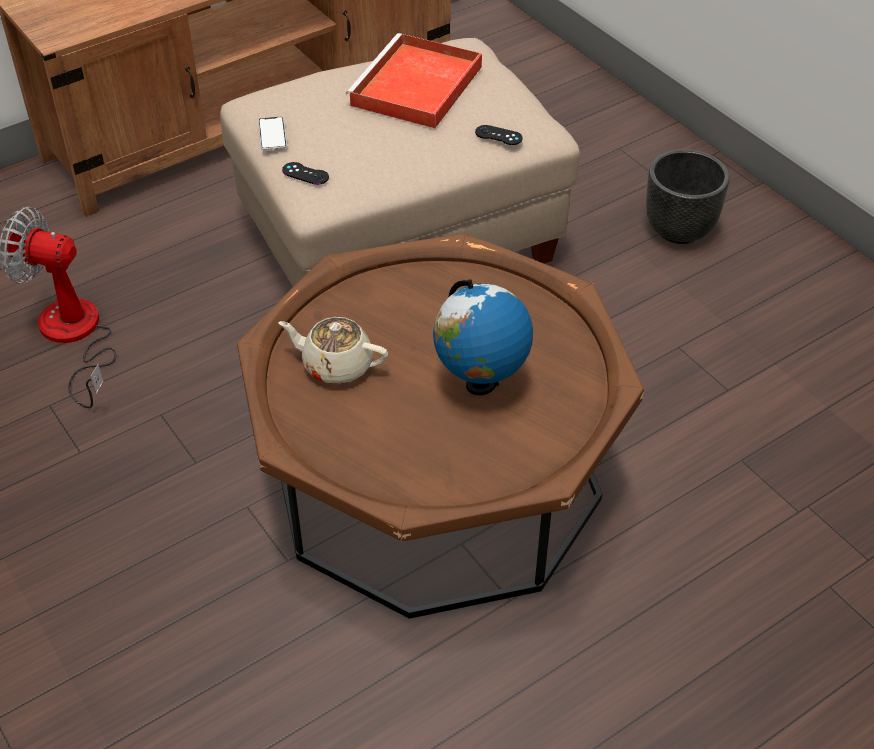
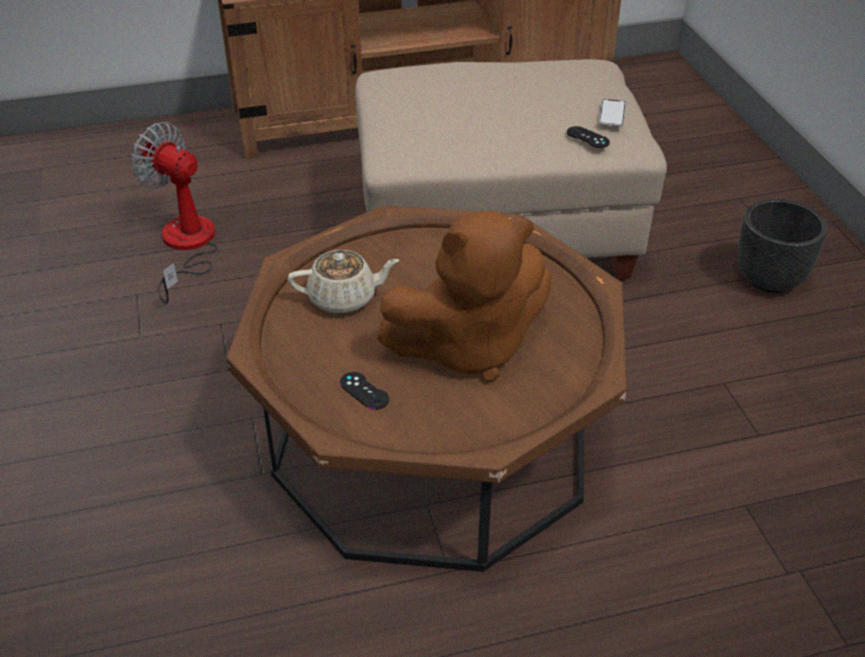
camera: 20 degrees right, 5 degrees down
phone [258,117,287,150] -> phone moved to [599,99,626,126]
beige teapot [278,317,388,384] -> beige teapot turned 135 degrees clockwise [287,250,399,314]
black game controller [282,162,329,185] -> black game controller moved to [340,372,389,410]
red tray [346,33,482,128] -> none
globe [433,279,533,395] -> brown plush toy [377,210,552,382]

